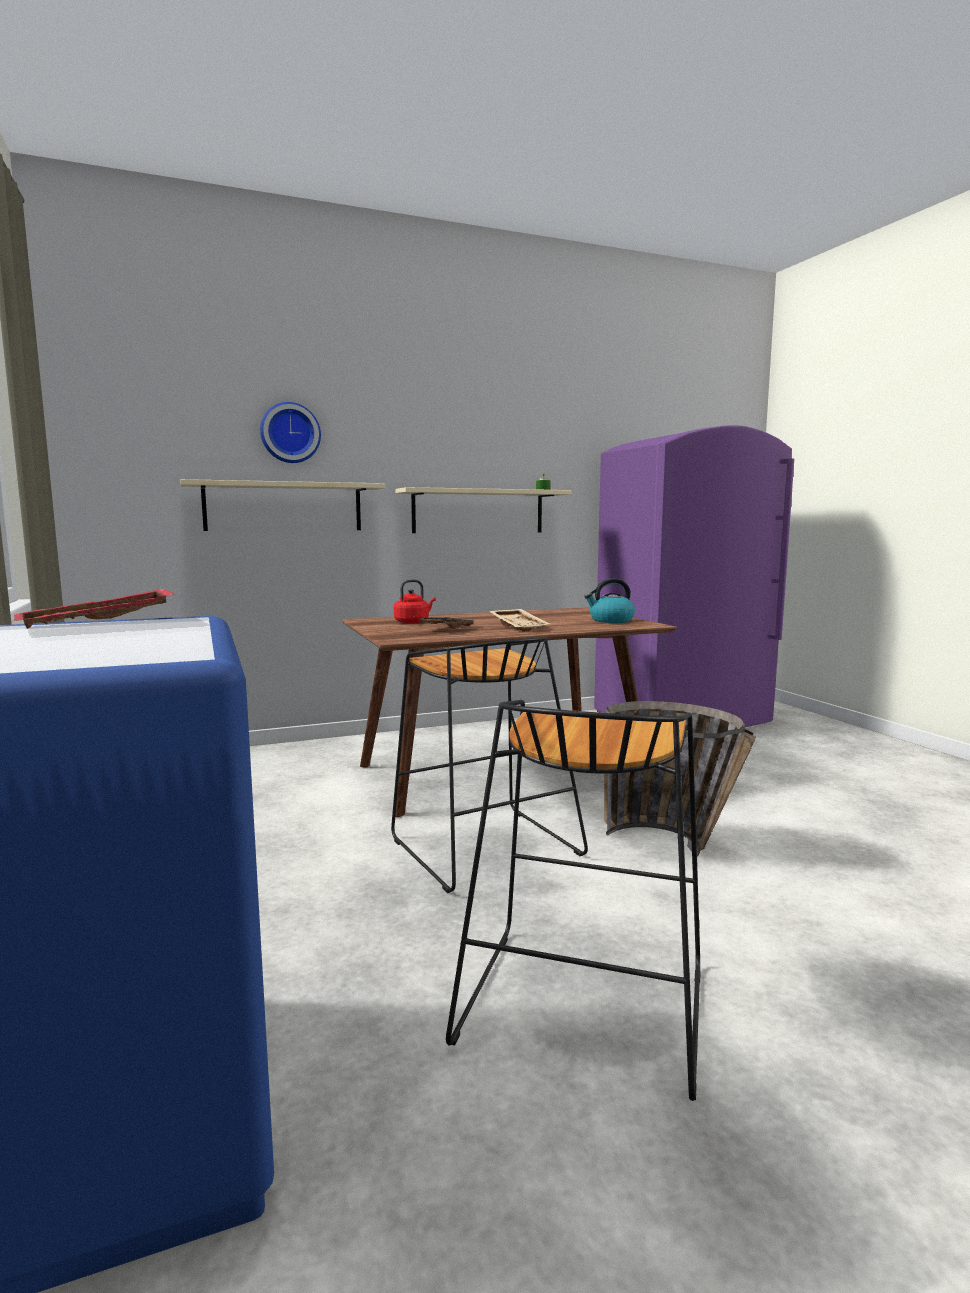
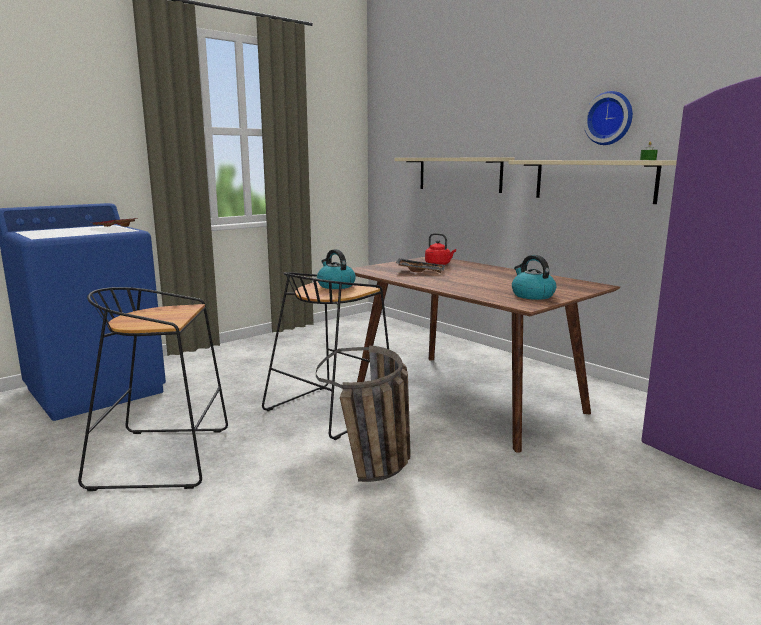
camera: 70 degrees right, 5 degrees up
wall clock [260,402,321,463] -> wall clock moved to [584,91,633,145]
beige tray [489,609,550,632] -> none
none -> kettle [317,249,356,289]

